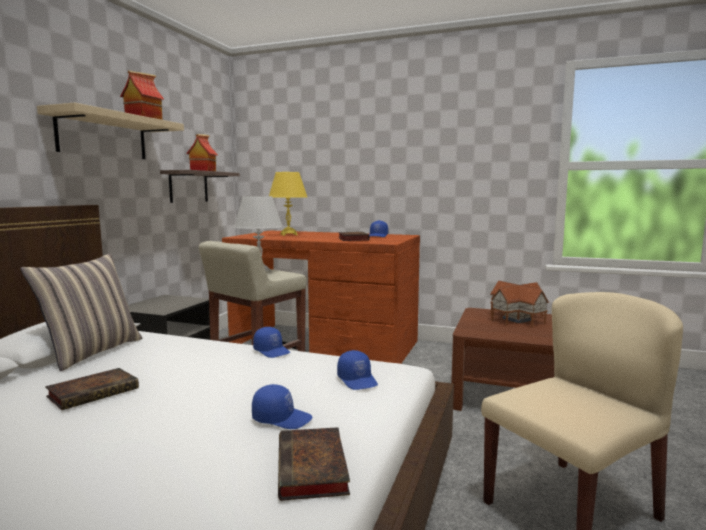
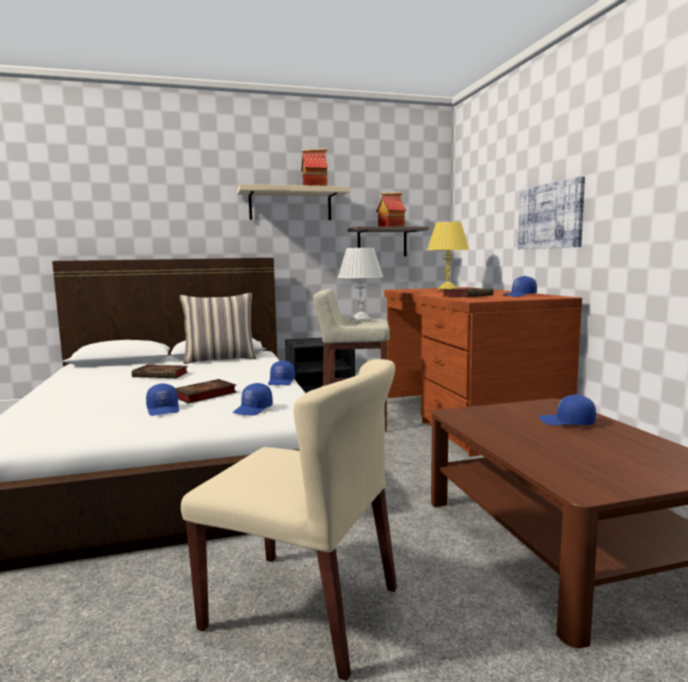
camera: 55 degrees right, 0 degrees up
book [278,427,350,501] -> book moved to [175,379,237,404]
toy house [490,281,549,327] -> blue cap [539,395,596,426]
none -> picture [518,176,585,249]

